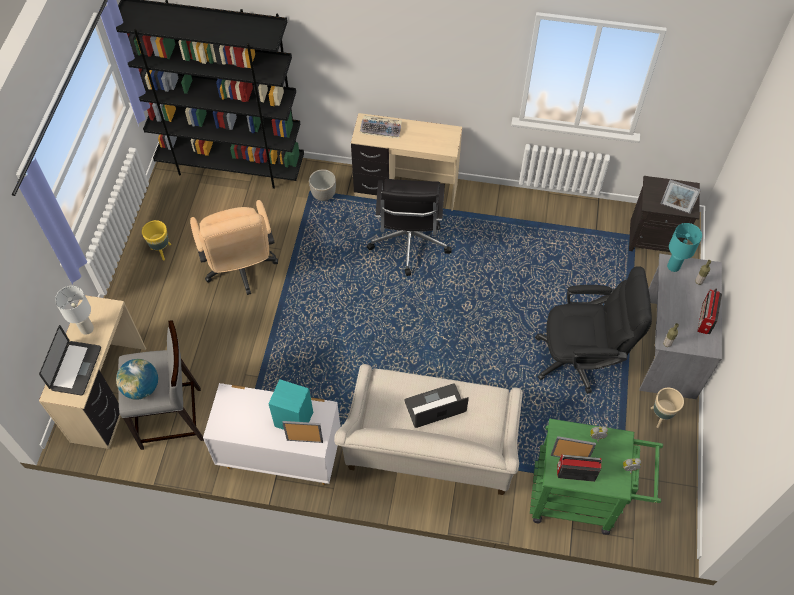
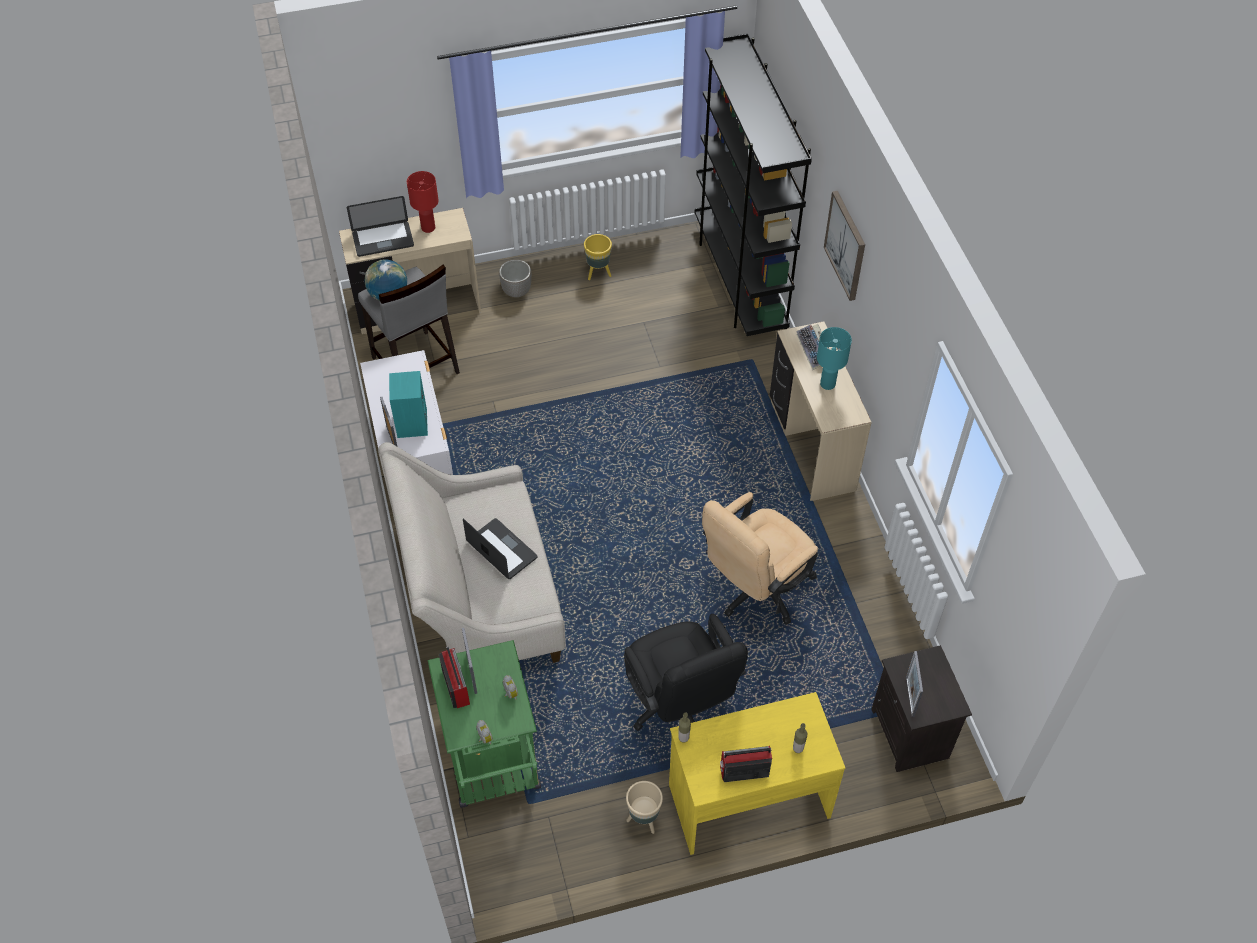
camera: 65 degrees right, 5 degrees down
white table lamp [55,286,94,335] -> red table lamp [407,171,439,233]
beige office chair [190,200,278,295] -> beige office chair moved to [702,492,818,624]
planter [309,169,336,201] -> planter moved to [499,260,531,297]
black office chair [367,179,452,276] -> none
grey desk [639,254,722,399] -> yellow desk [669,692,845,855]
turquoise table lamp [667,223,702,272] -> turquoise table lamp moved to [817,327,852,390]
none -> picture [824,191,865,301]

